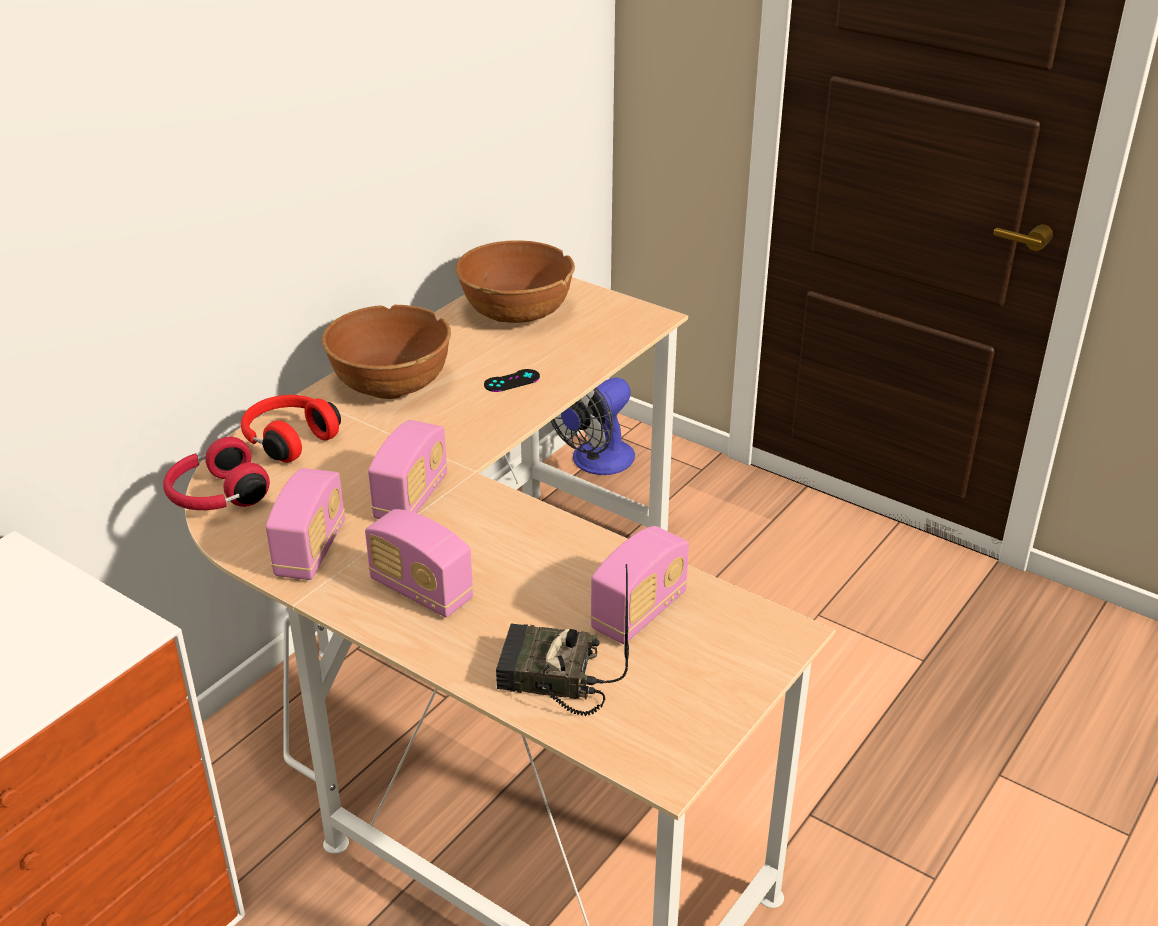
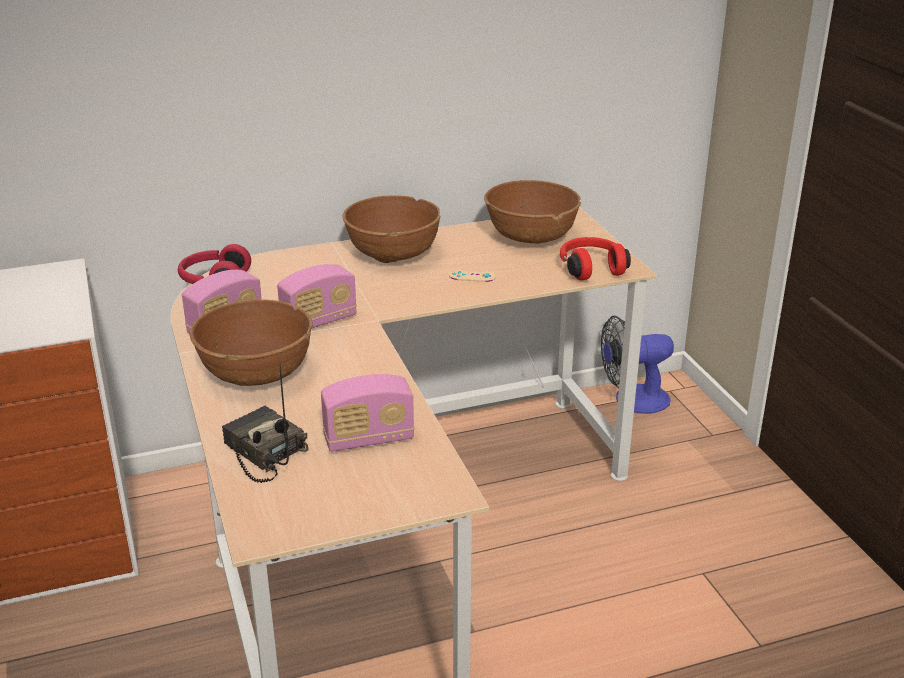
camera: 35 degrees right, 5 degrees down
red headphones [241,395,341,463] -> red headphones moved to [560,237,631,280]
radio [365,509,474,618] -> brown bowl [190,299,313,386]
black game controller [484,369,540,392] -> beige game controller [449,270,496,282]

